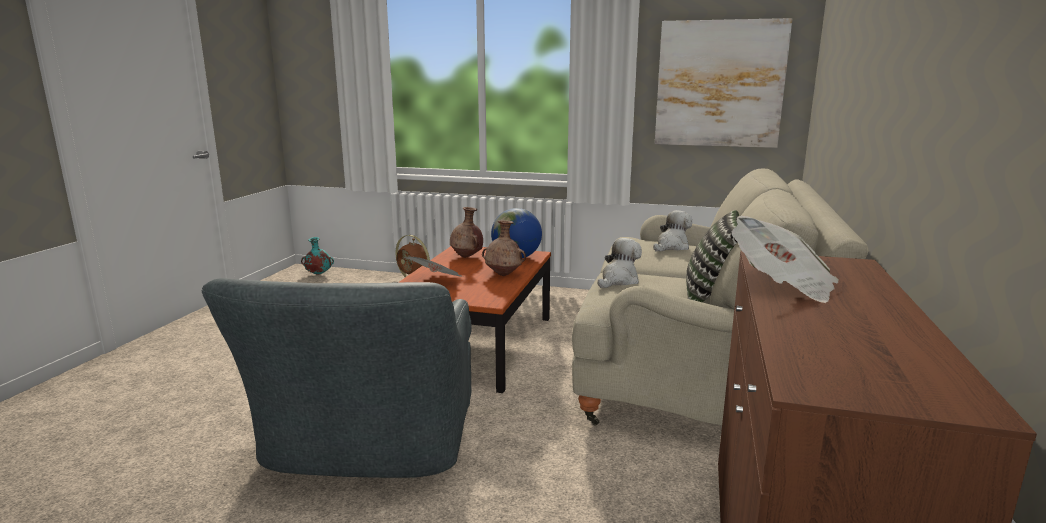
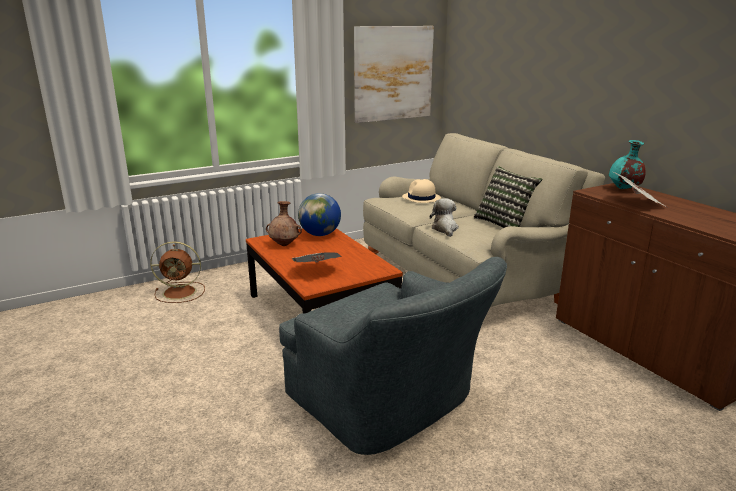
camera: 45 degrees left, 5 degrees up
turquoise vase [301,237,334,274] -> turquoise vase moved to [609,140,646,189]
brown vase [482,220,526,276] -> none
plush toy [653,210,692,252] -> beige hat [402,179,441,203]

